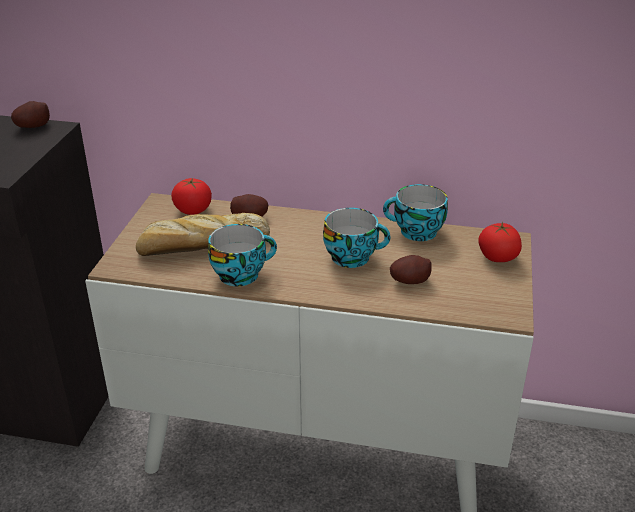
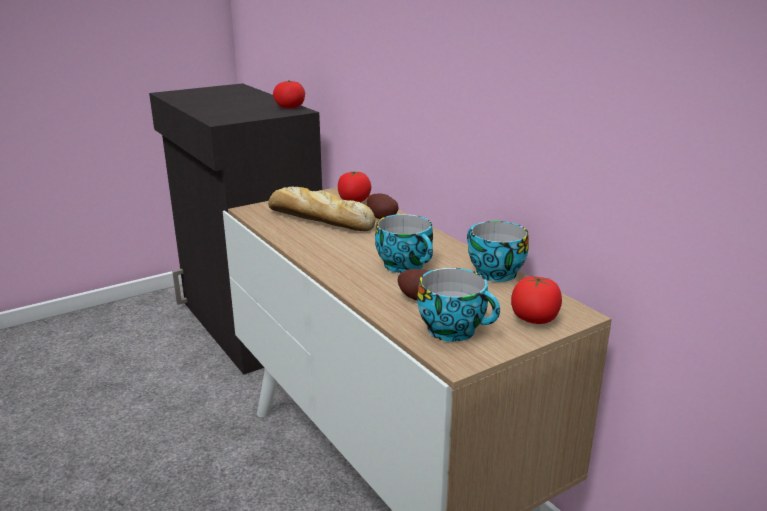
camera: 45 degrees right, 10 degrees down
potato [11,101,50,128] -> tomato [273,80,305,109]
cup [208,224,277,286] -> cup moved to [417,268,500,342]

